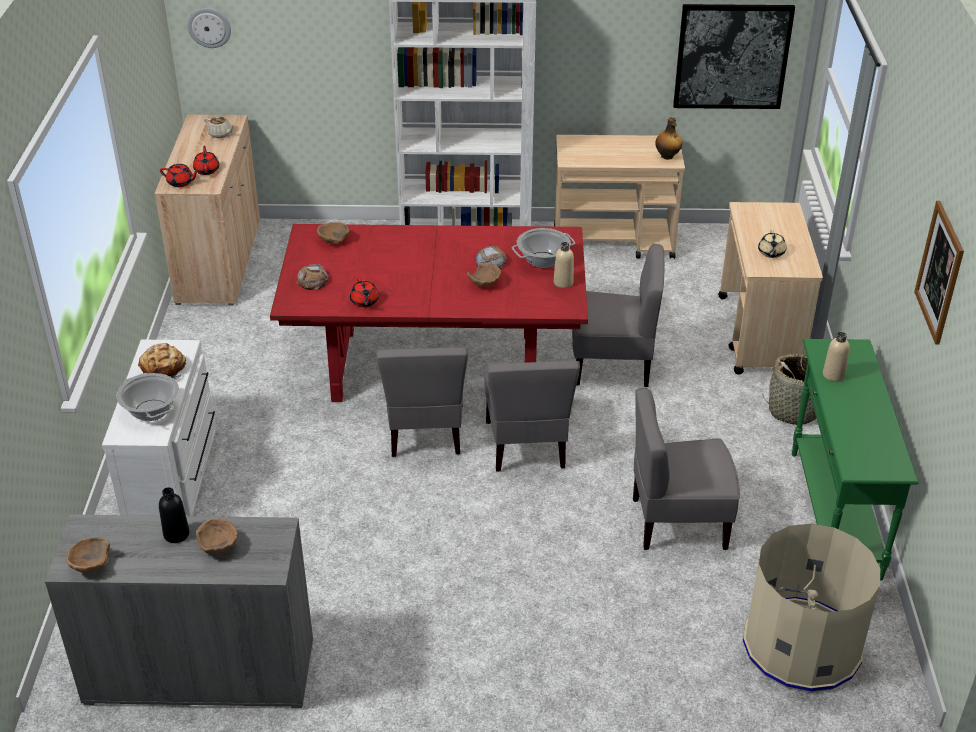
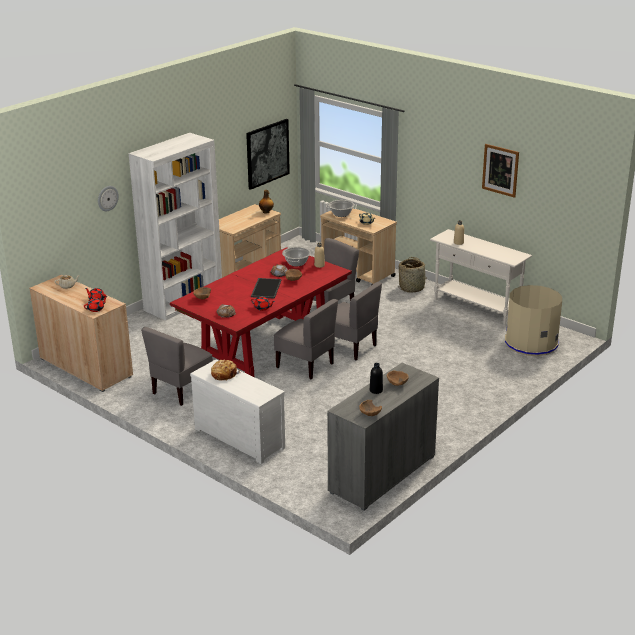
camera: 50 degrees left, 10 degrees down
cooking pot [116,373,179,421] -> cooking pot moved to [326,200,357,217]
wall clock [187,8,231,48] -> wall clock moved to [98,186,119,211]
grey chair [633,388,740,550] -> grey chair moved to [141,327,213,406]
green console table [792,339,919,581] -> white console table [430,229,532,325]
none -> tray [251,278,282,299]

